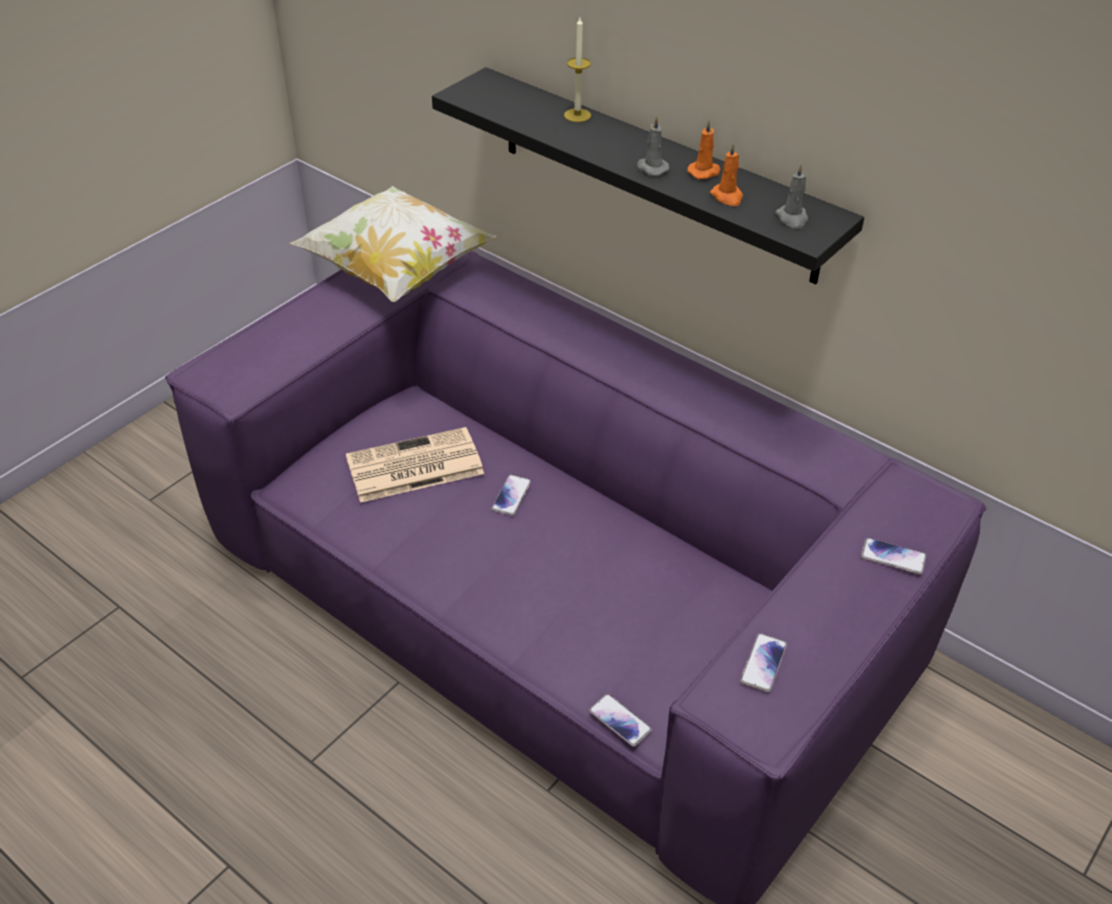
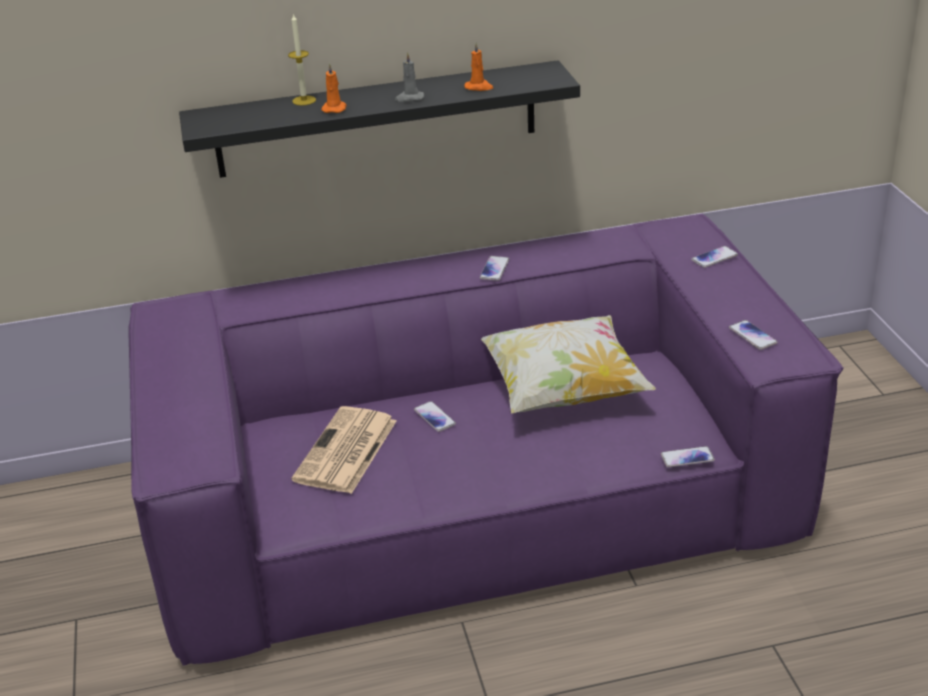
camera: 50 degrees left, 10 degrees down
pillow [290,186,497,302] -> pillow moved to [481,315,656,414]
orange candle [687,119,721,179] -> orange candle moved to [321,63,347,113]
grey candle [775,164,808,229] -> none
none -> phone [480,256,509,281]

